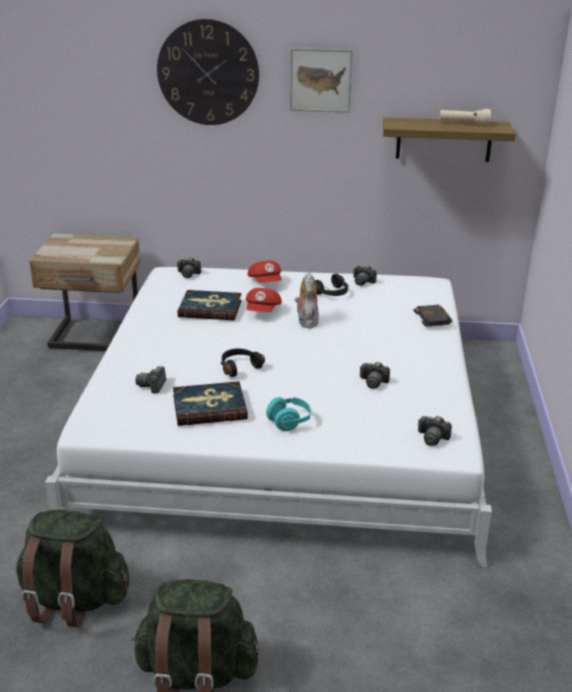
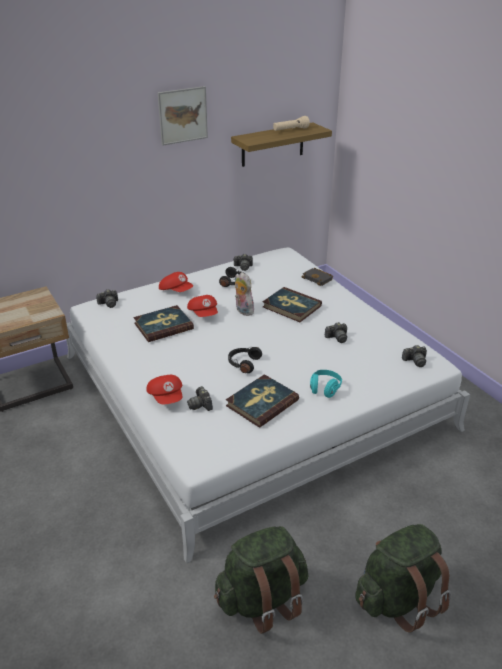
camera: 35 degrees left, 5 degrees up
wall clock [157,19,259,125] -> none
none -> red cap [147,375,182,404]
none -> book [263,287,322,322]

